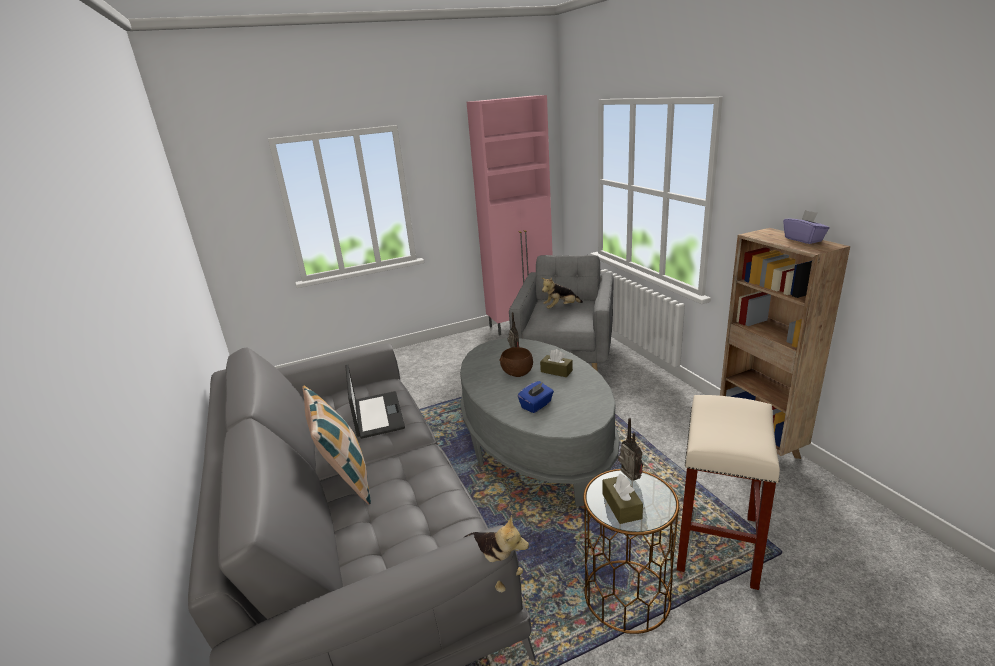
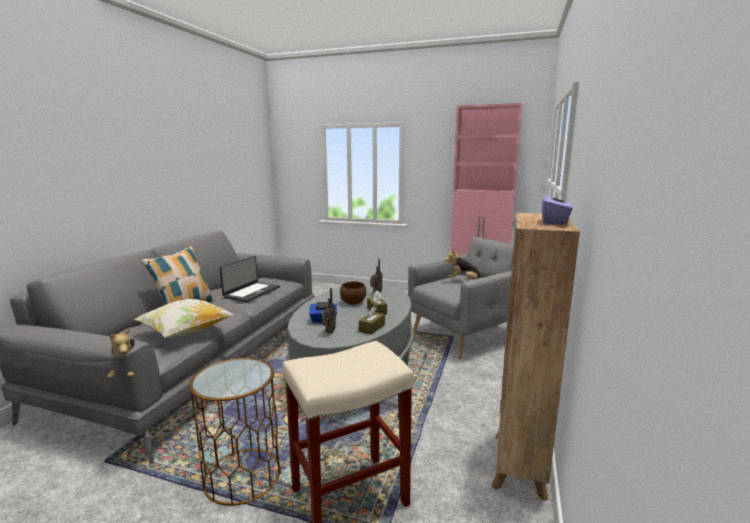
camera: 40 degrees right, 10 degrees down
brown tissue box [603,473,643,524] -> brown tissue box moved to [359,307,385,335]
radio [618,418,643,481] -> radio moved to [321,288,336,334]
none -> pillow [134,299,234,338]

